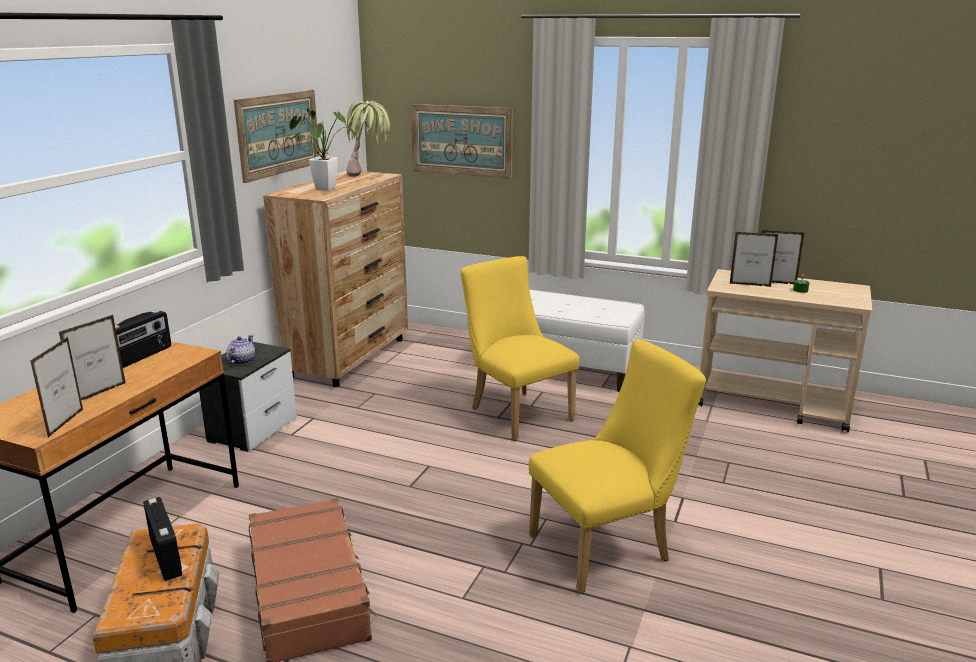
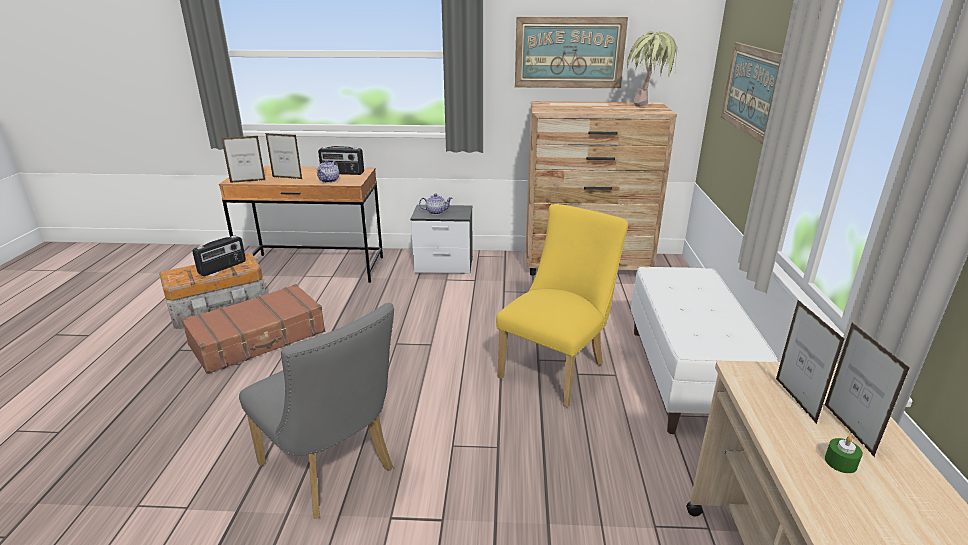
camera: 70 degrees right, 5 degrees up
potted plant [289,108,355,191] -> none
yellow chair [529,339,706,593] -> grey chair [239,303,394,519]
none -> teapot [317,160,339,183]

